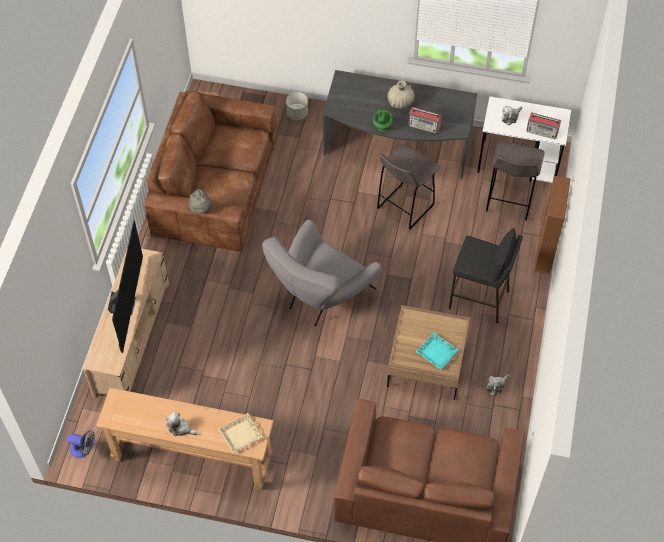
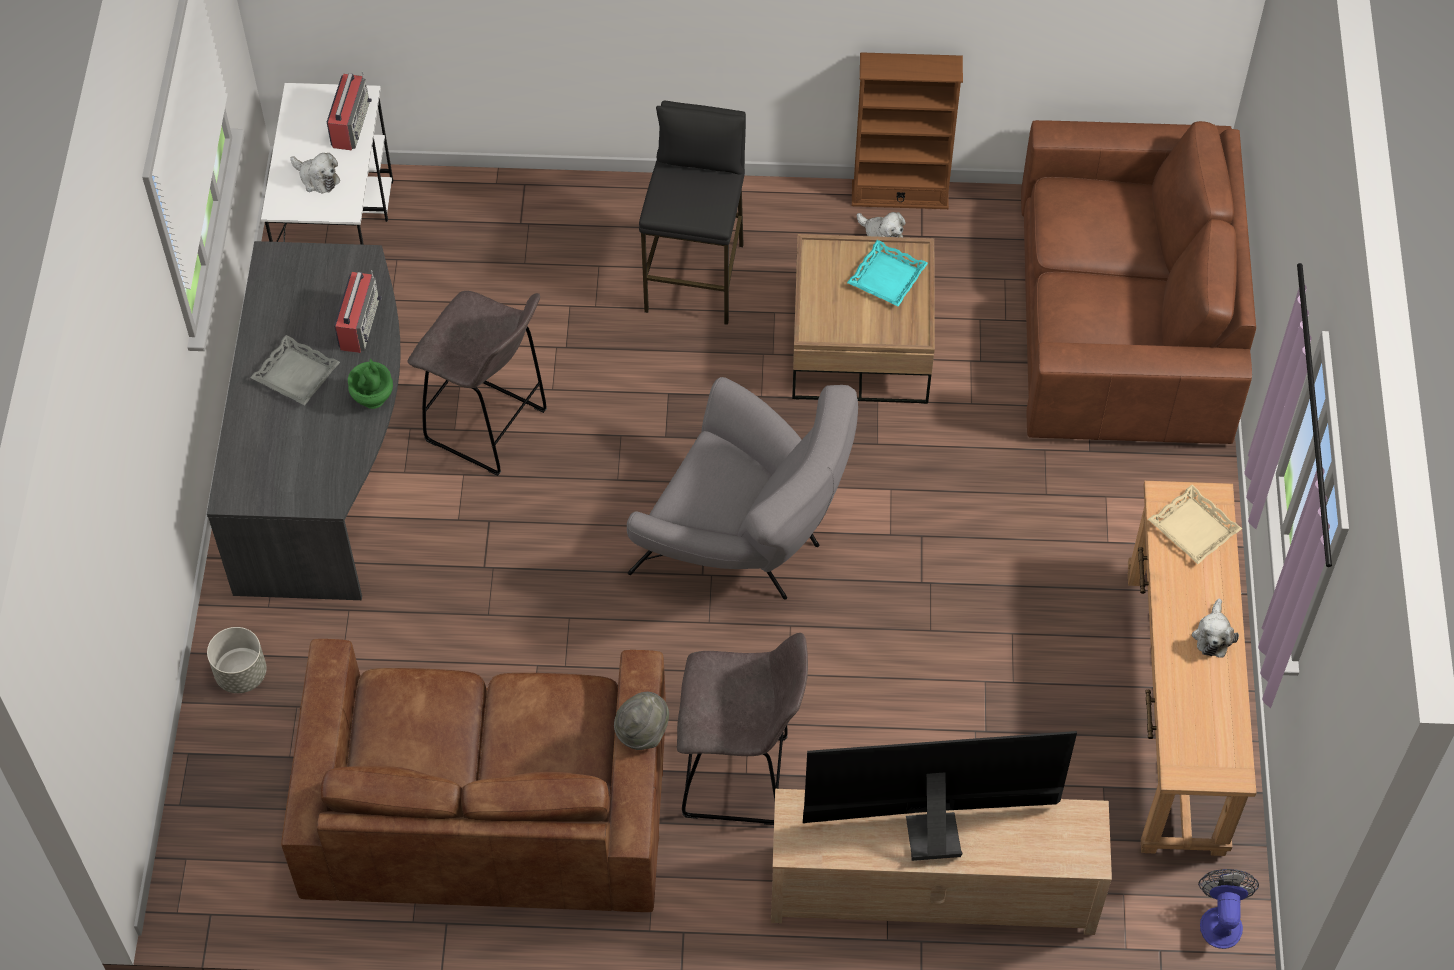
camera: 100 degrees left, 0 degrees up
beige vase [387,81,415,109] -> grey tray [250,335,340,406]
grey stool [486,141,545,221] -> grey stool moved to [677,633,808,825]
brown bookcase [534,176,571,274] -> brown bookcase moved to [852,52,963,209]

